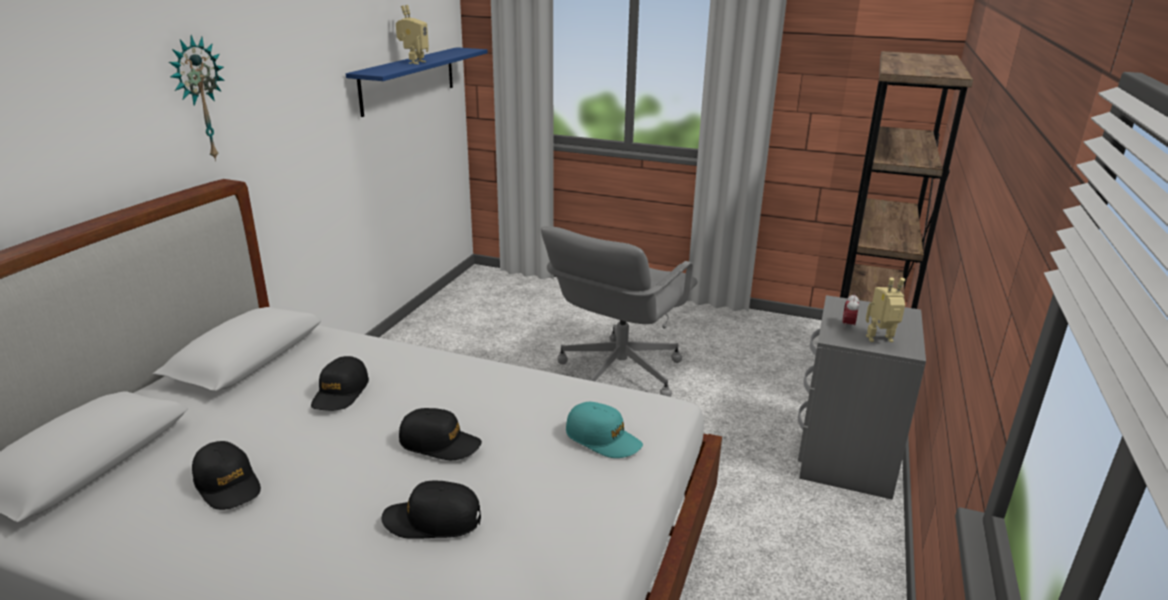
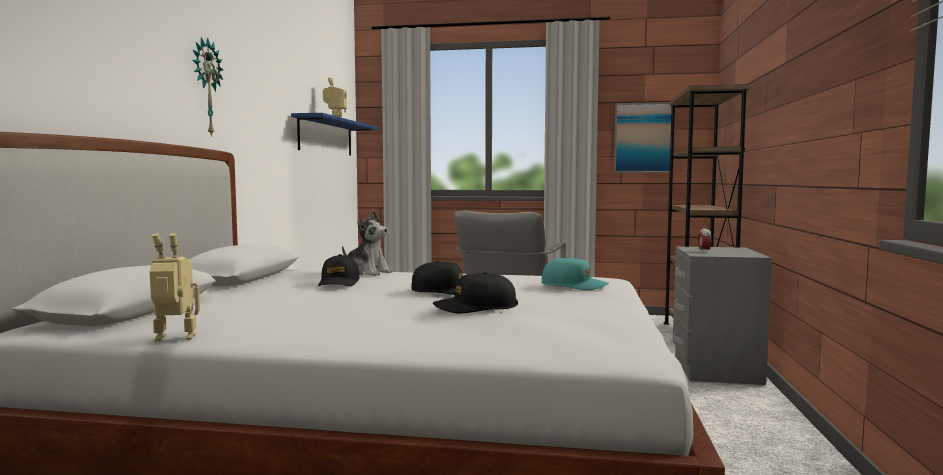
camera: 10 degrees left, 20 degrees down
black cap [192,441,261,510] -> none
toy robot [866,278,905,342] -> toy robot moved to [150,233,200,341]
none -> plush toy [342,210,393,276]
none -> picture [614,102,672,173]

